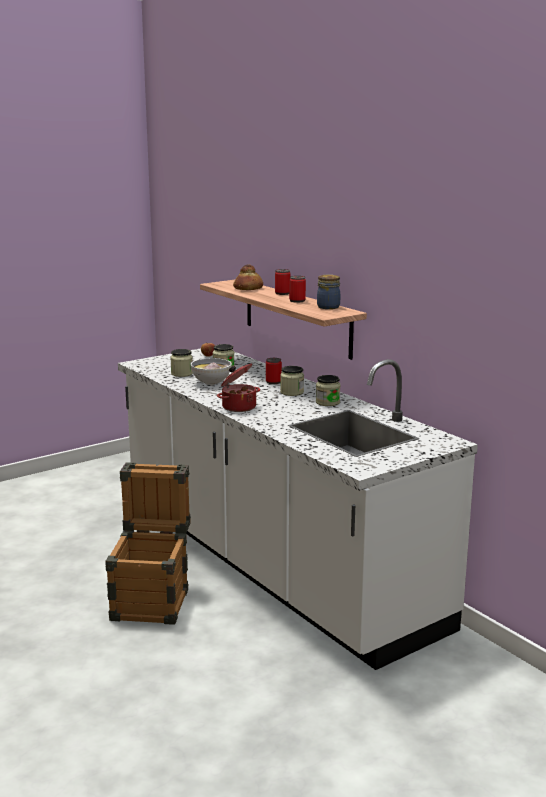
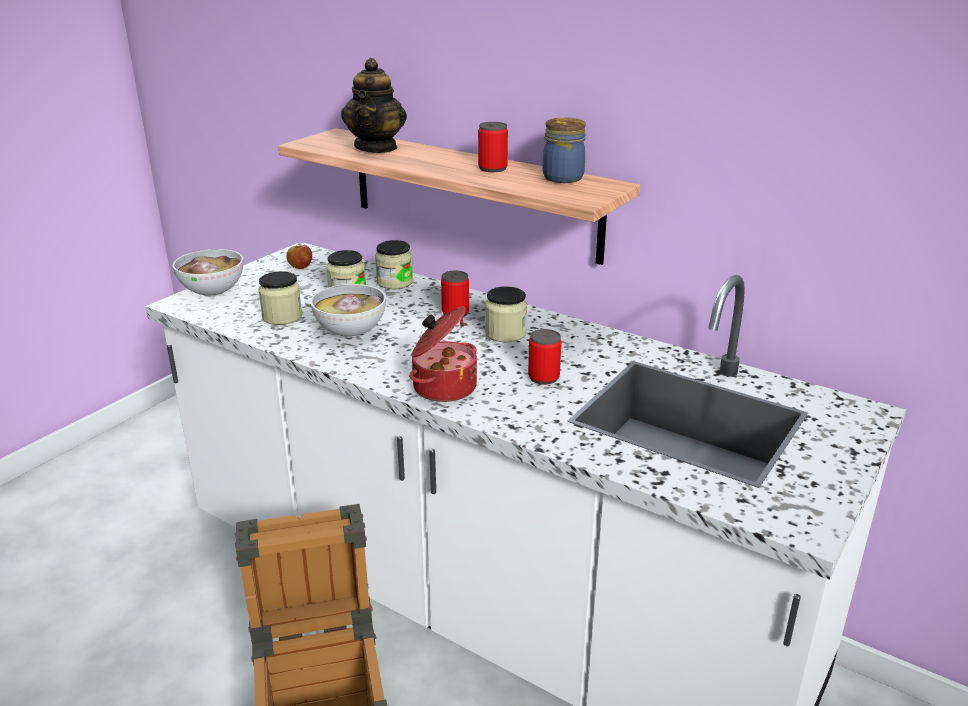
camera: 20 degrees left, 10 degrees up
bread [233,264,263,290] -> teapot [341,58,407,153]
can [275,269,291,295] -> can moved to [528,329,561,385]
jar [316,375,341,406] -> jar moved to [375,240,413,289]
none -> bowl [173,249,244,297]

